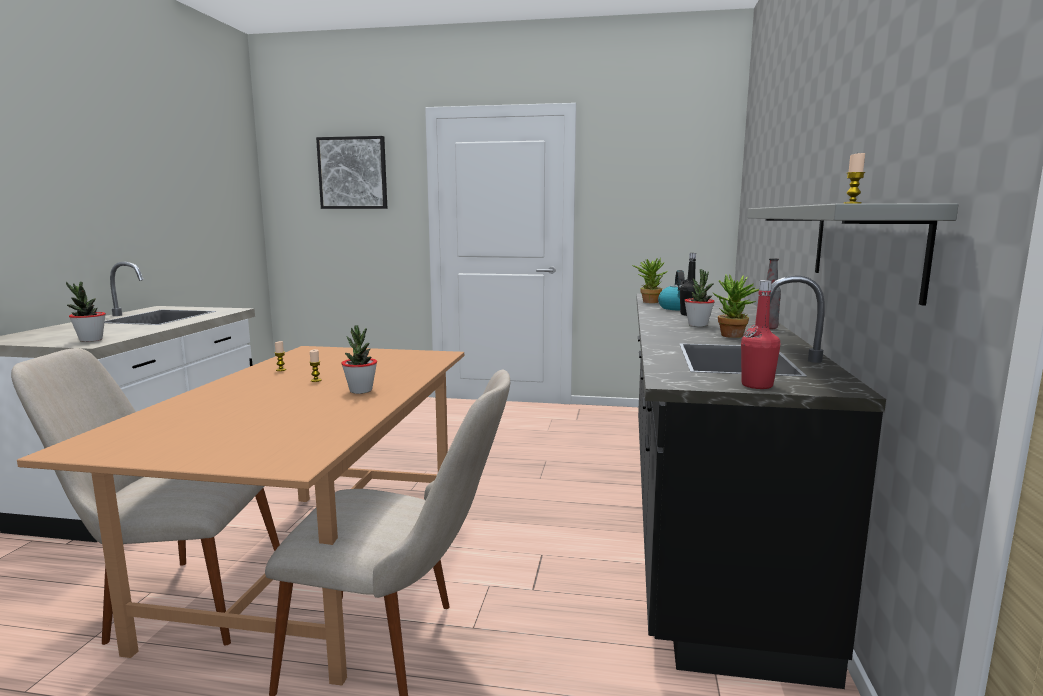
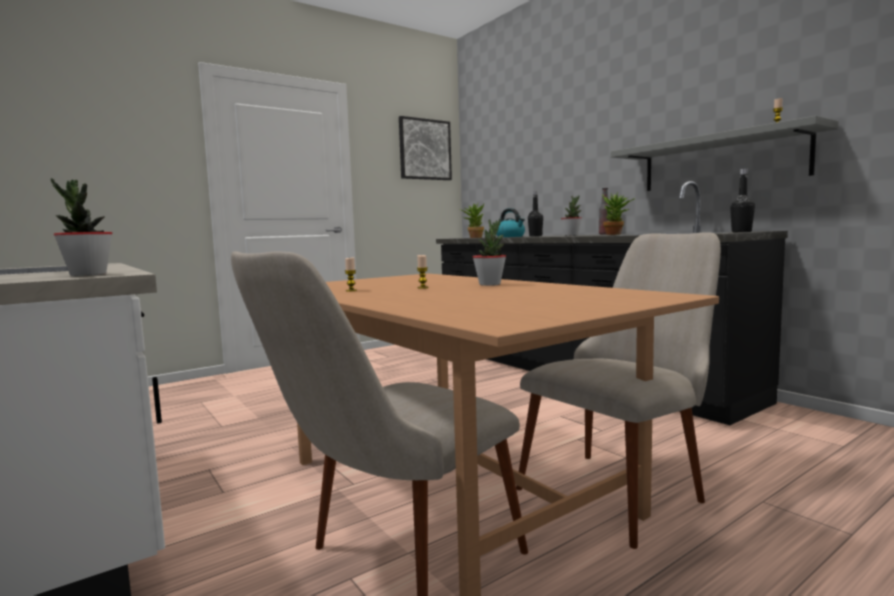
camera: 45 degrees left, 5 degrees down
picture [316,136,387,209] -> picture moved to [399,116,452,180]
red bottle [741,280,780,389] -> black bottle [730,168,755,232]

